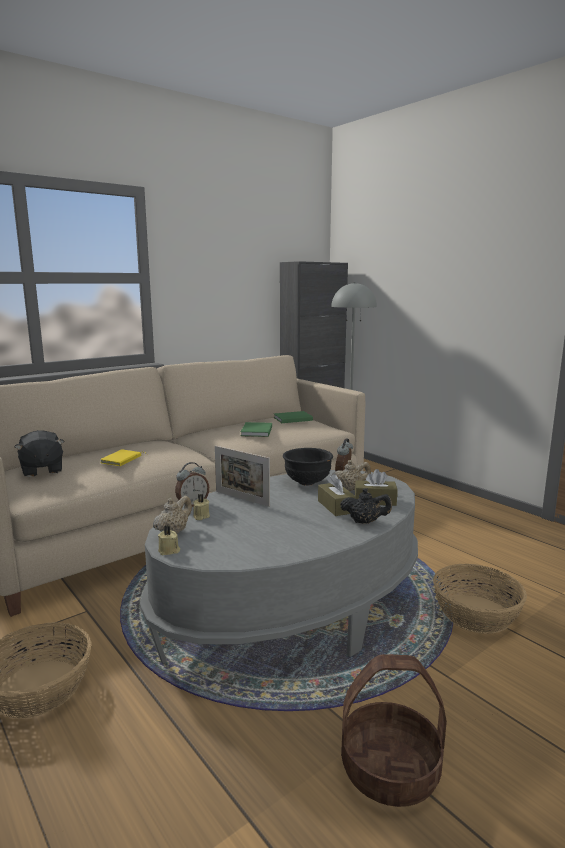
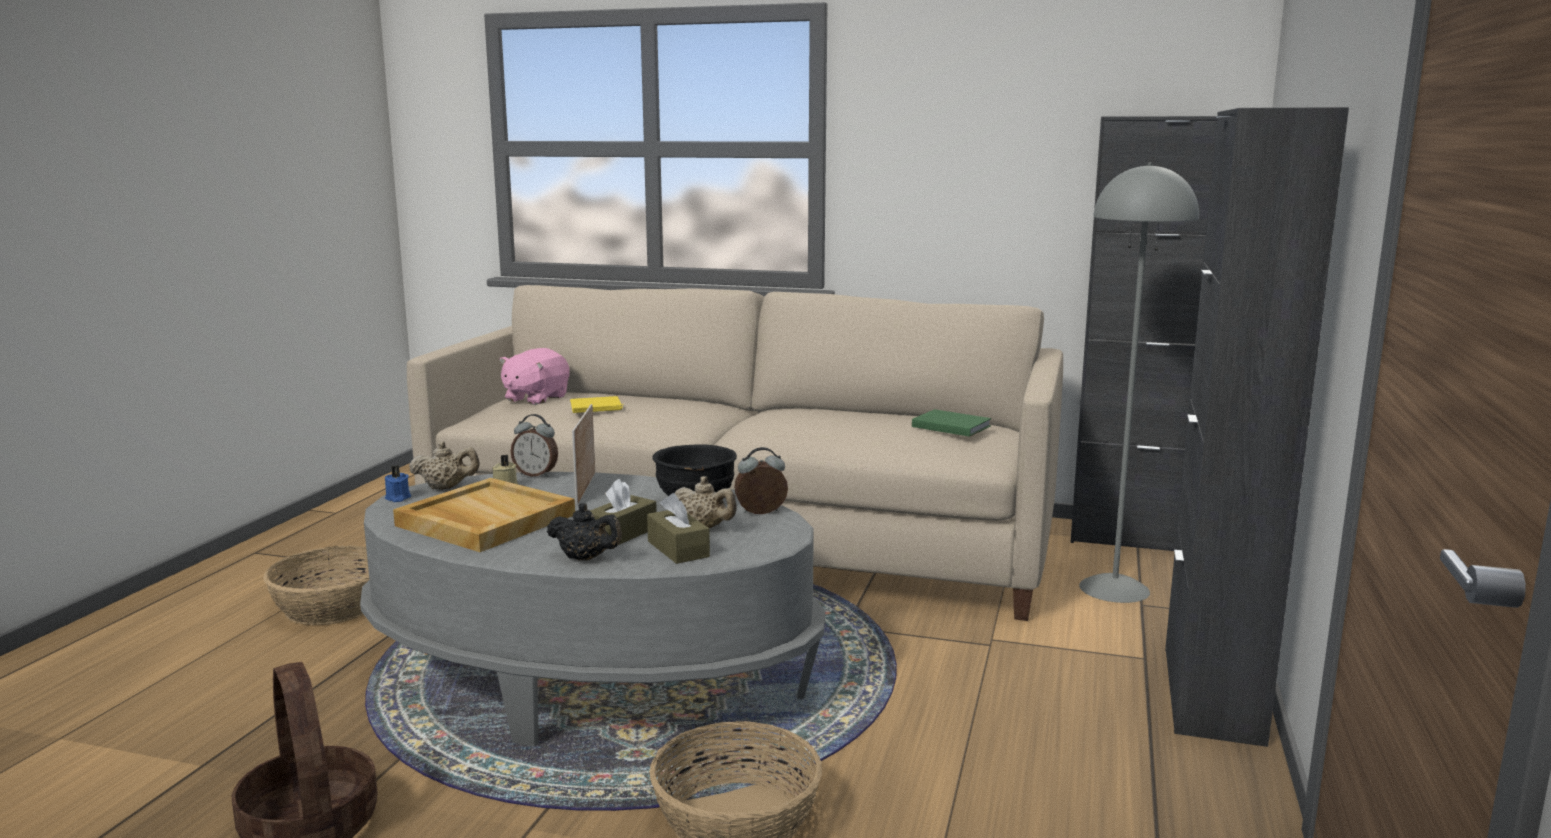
camera: 55 degrees right, 0 degrees up
black plush toy [14,430,64,477] -> pink plush toy [499,348,569,405]
beige candle [158,525,180,555] -> blue candle [385,465,411,502]
green book [241,422,272,437] -> none
black teapot [340,488,392,524] -> black teapot turned 45 degrees counterclockwise [547,503,622,561]
none -> beige tray [393,478,575,552]
none -> black cabinet [1165,107,1349,747]

